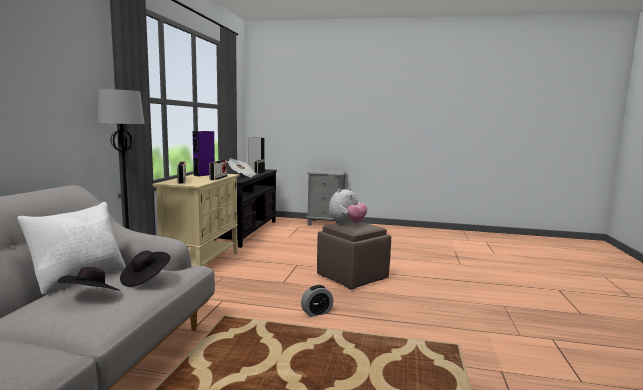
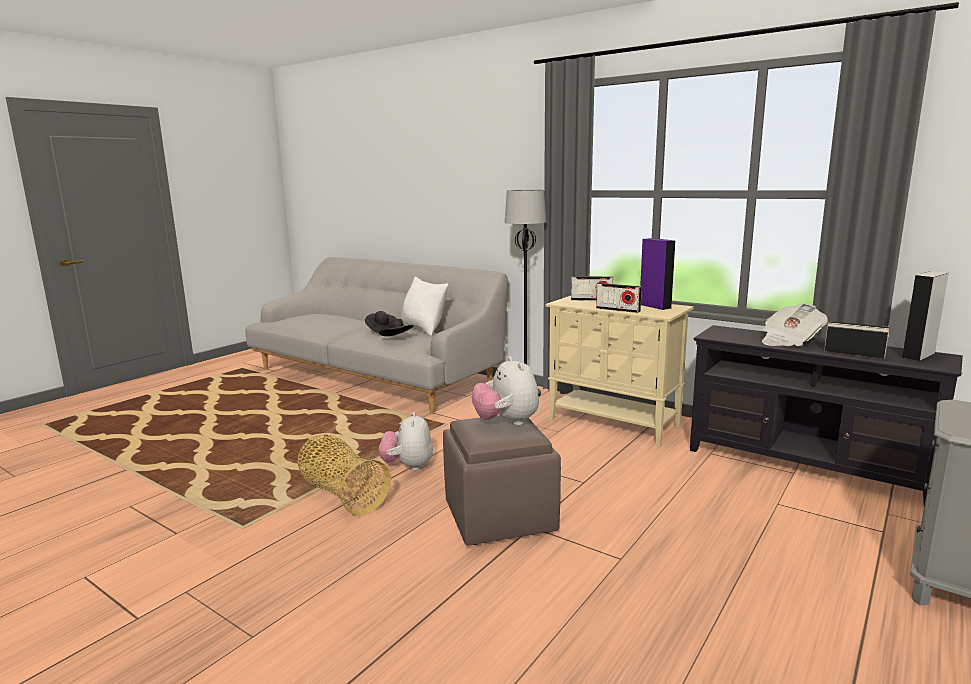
camera: 115 degrees right, 5 degrees up
alarm clock [301,285,333,317] -> plush toy [379,412,433,471]
none -> basket [298,434,391,515]

